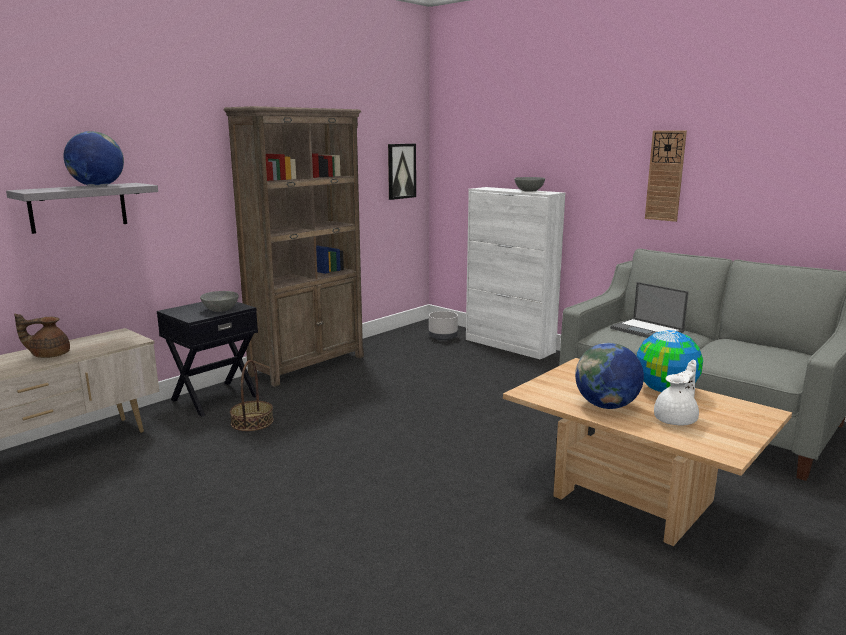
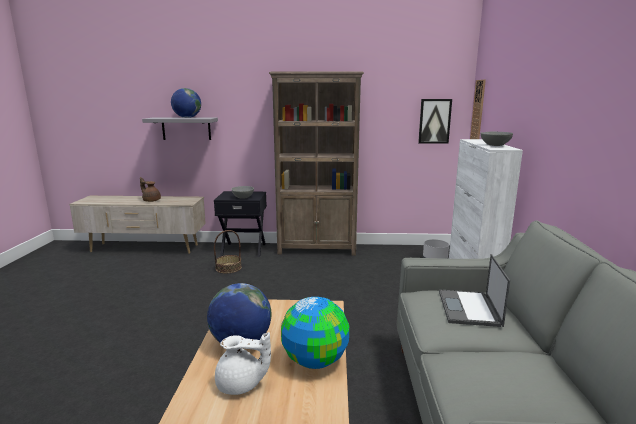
camera: 50 degrees right, 0 degrees up
wall clock [645,131,687,222] -> wall clock moved to [470,79,486,139]

